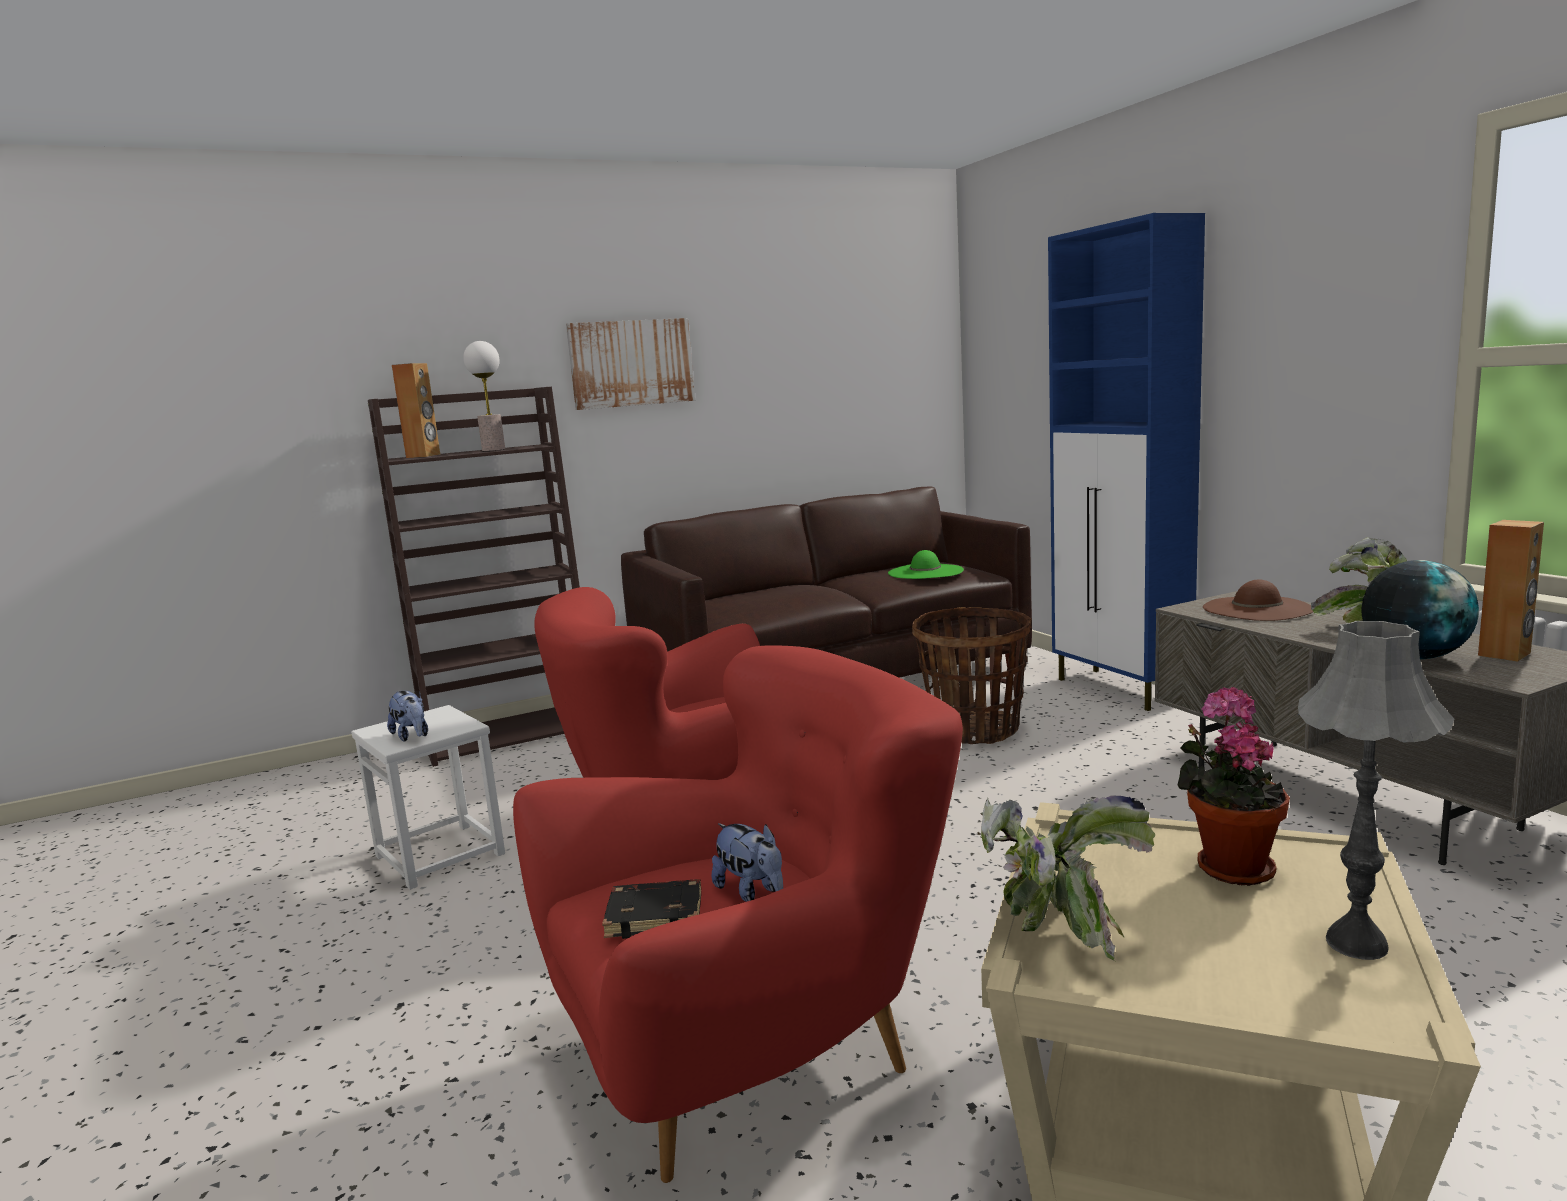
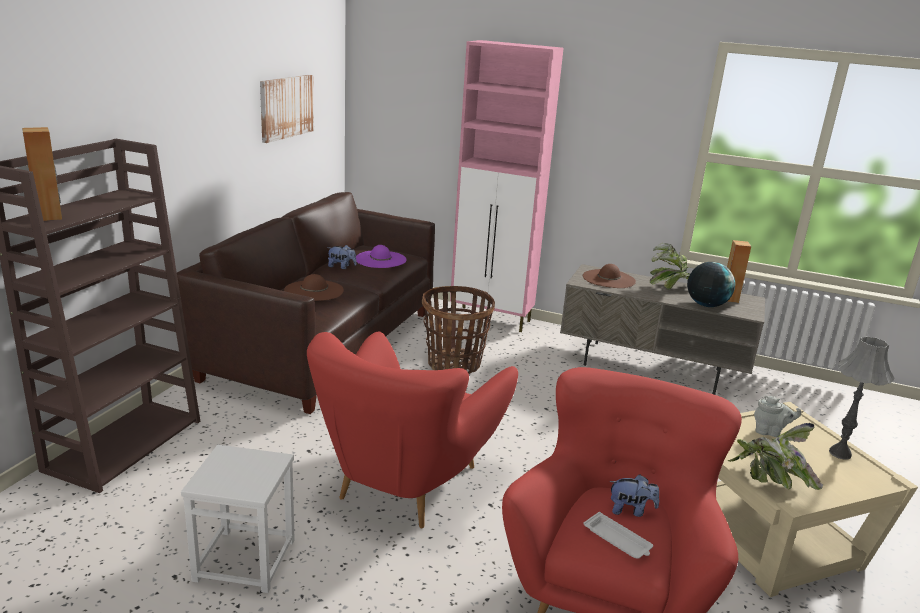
camera: 45 degrees left, 10 degrees up
plush toy [387,691,428,742] -> plush toy moved to [327,245,357,269]
table lamp [463,341,505,451] -> none
picture [566,318,695,410] -> picture moved to [260,75,314,143]
black book [602,879,701,939] -> white tray [584,512,653,559]
green hat [888,550,964,579] -> purple hat [356,245,407,268]
blue cabinet [1048,213,1205,711] -> pink cabinet [450,40,564,332]
potted plant [1177,687,1290,886] -> grey teapot [754,396,801,437]
none -> brown hat [284,274,344,301]

